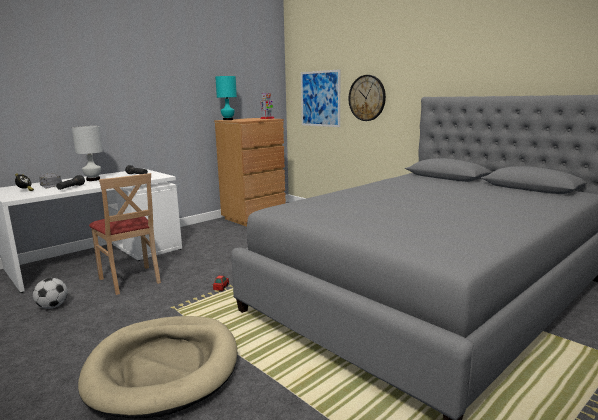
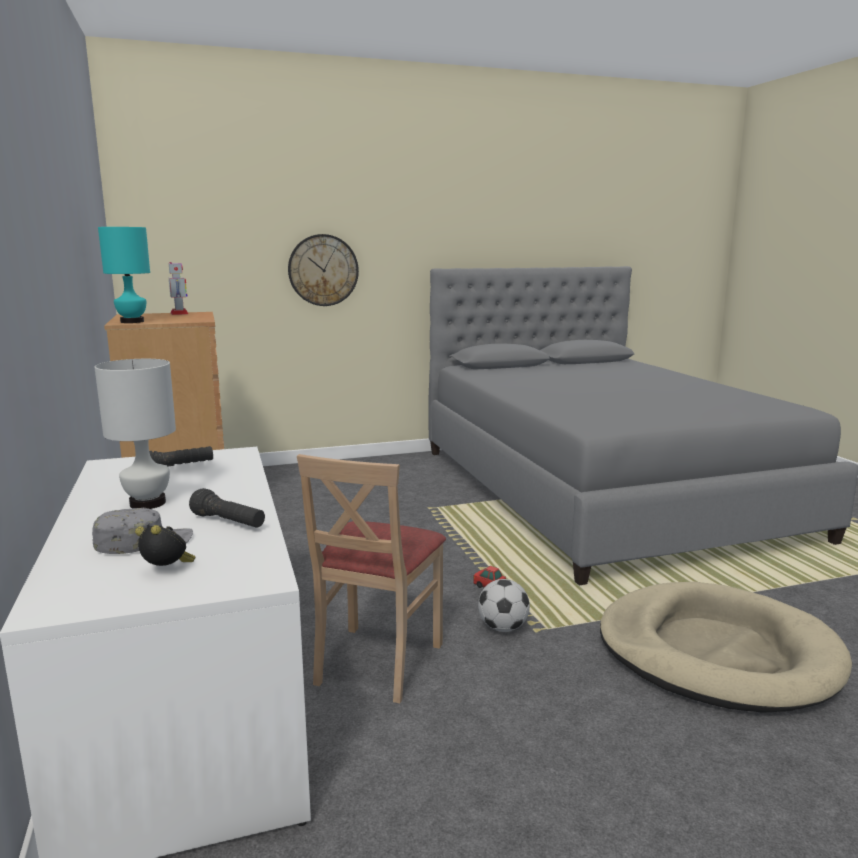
camera: 65 degrees left, 0 degrees up
football [33,278,68,309] -> football moved to [478,579,530,632]
beige chair [89,173,161,295] -> beige chair turned 120 degrees clockwise [297,454,446,703]
picture [301,69,340,127] -> none

